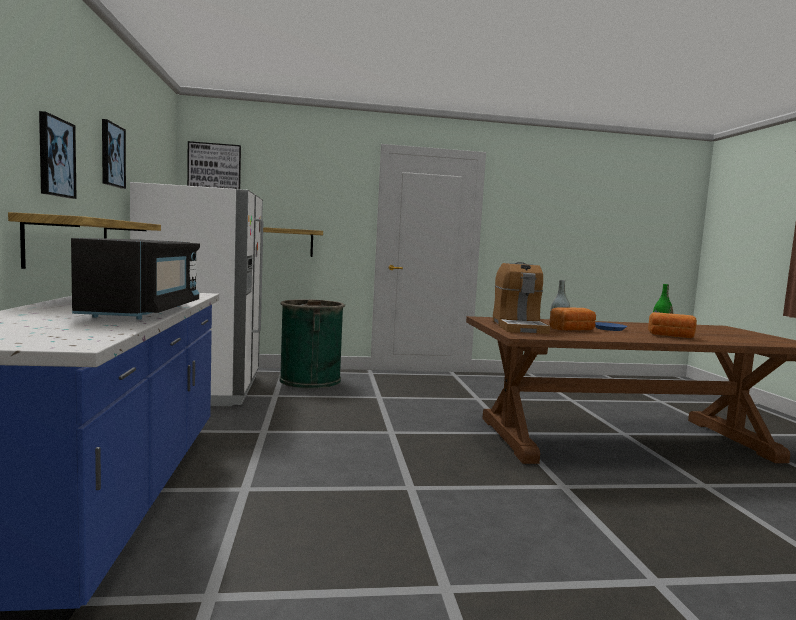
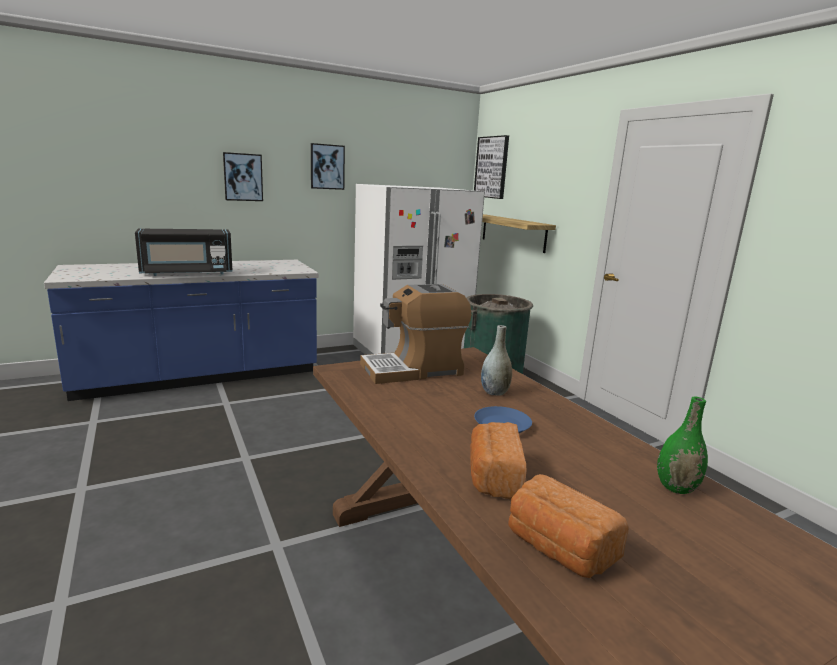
camera: 70 degrees right, 10 degrees up
shelf [8,212,161,269] -> none
bread [549,307,596,331] -> bread moved to [508,474,629,578]

